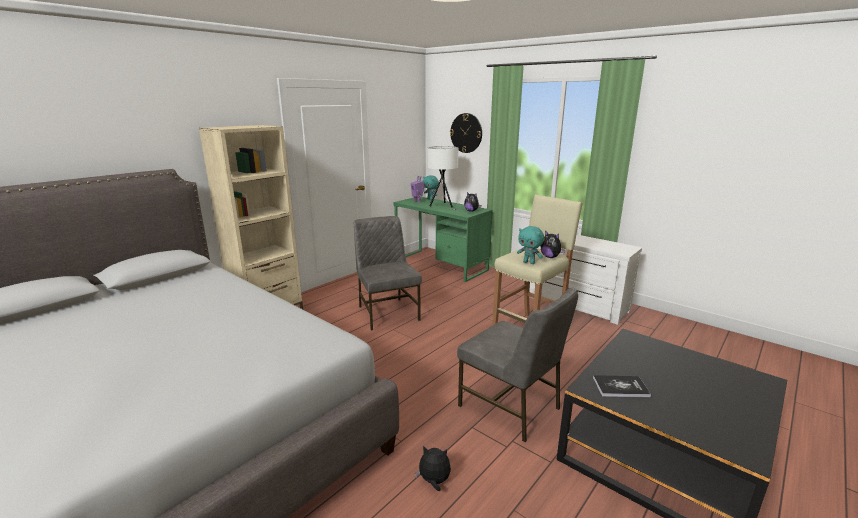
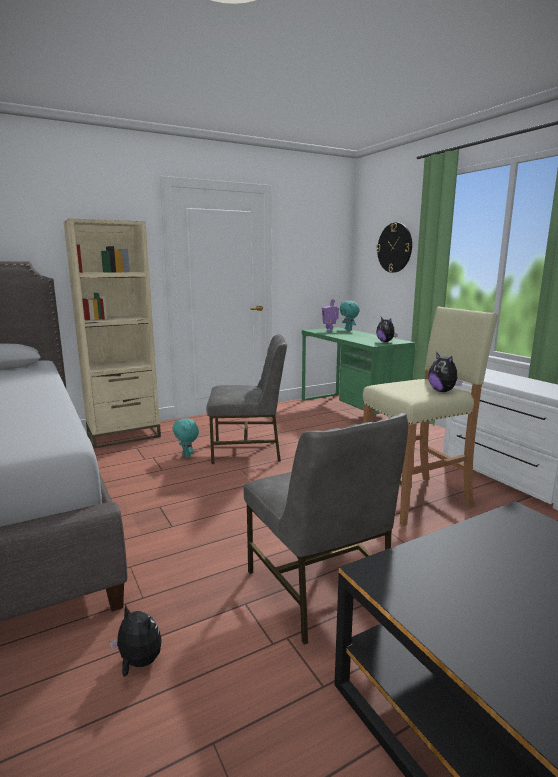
camera: 20 degrees right, 5 degrees down
grey chair [353,216,422,330] -> grey chair turned 90 degrees clockwise [206,335,287,464]
white table lamp [427,146,459,210] -> none
turquoise plush toy [517,226,544,264] -> turquoise plush toy moved to [172,418,199,458]
book [593,375,651,398] -> none

